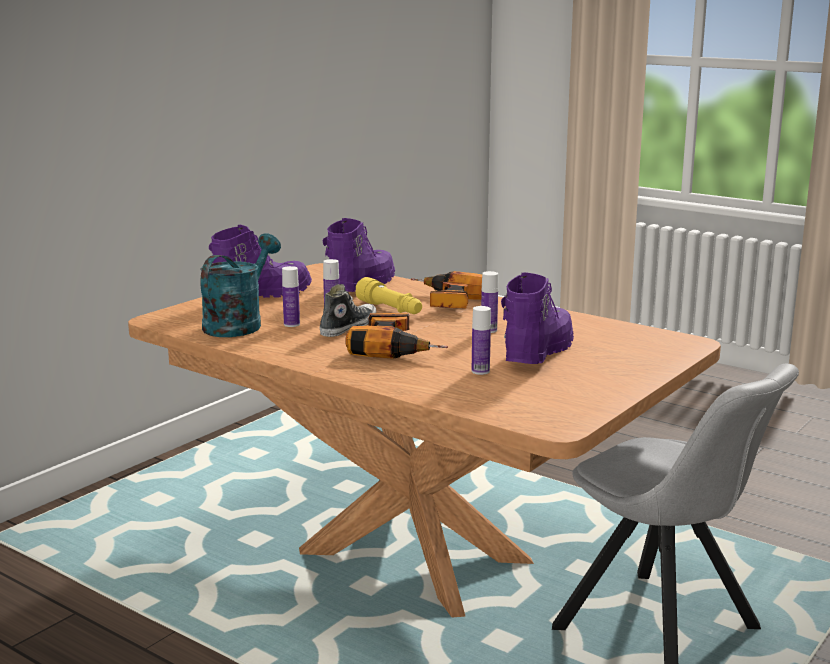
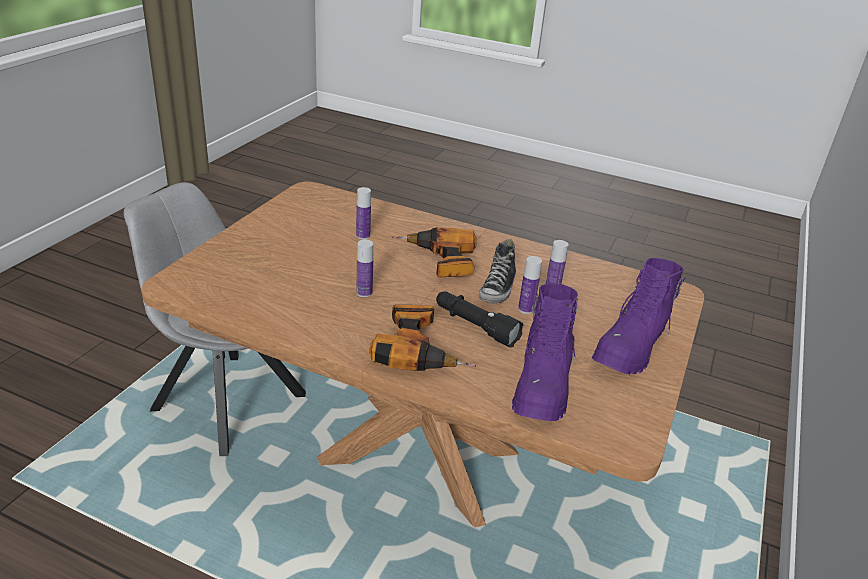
camera: 165 degrees right, 15 degrees up
turquoise watering can [200,233,281,337] -> none
yellow flashlight [356,277,422,314] -> black flashlight [436,291,524,347]
purple boot [501,272,574,364] -> none

